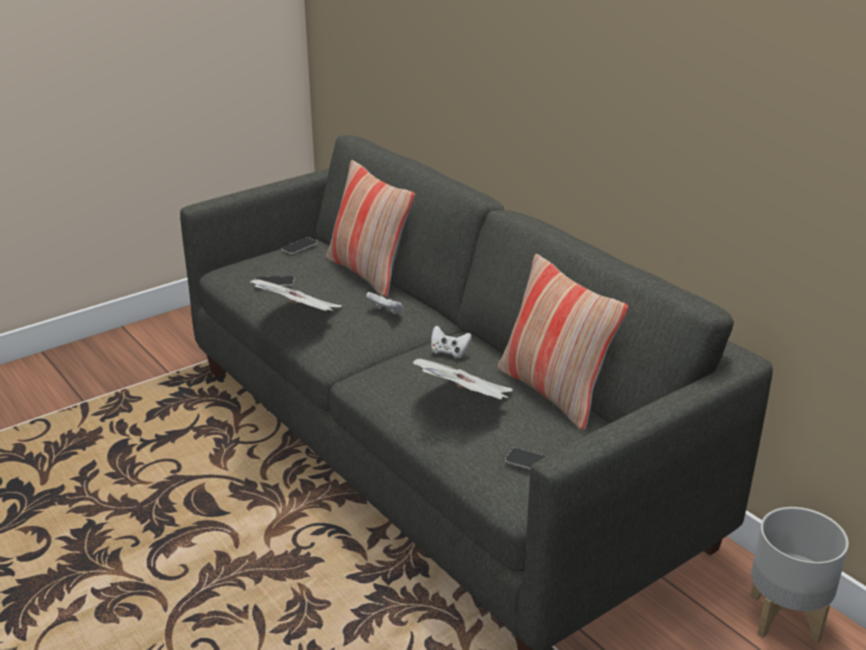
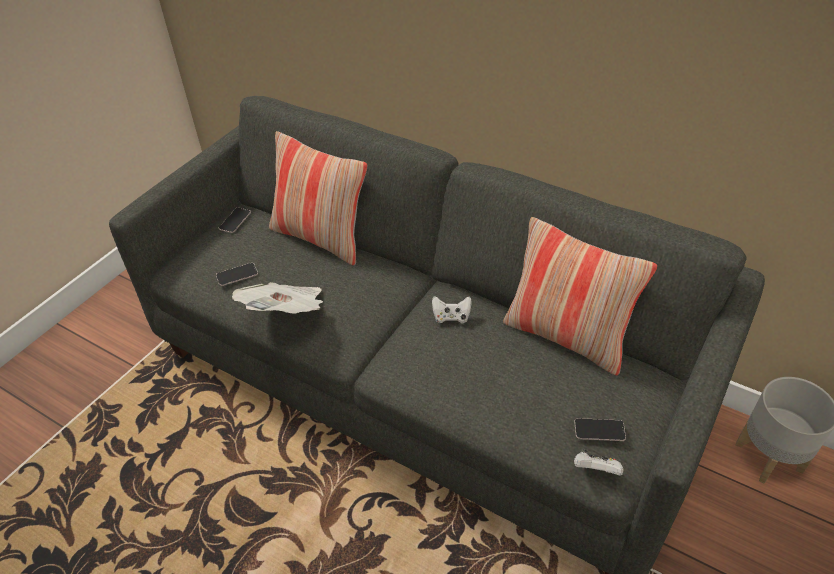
camera: 20 degrees left, 15 degrees up
white game controller [366,292,403,315] -> white game controller moved to [574,450,623,476]
newspaper [413,359,513,400] -> none

